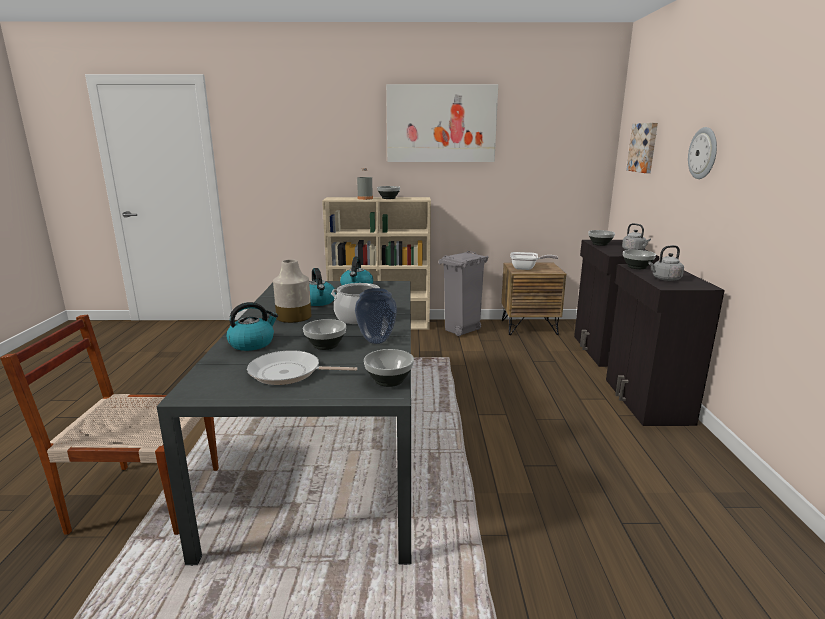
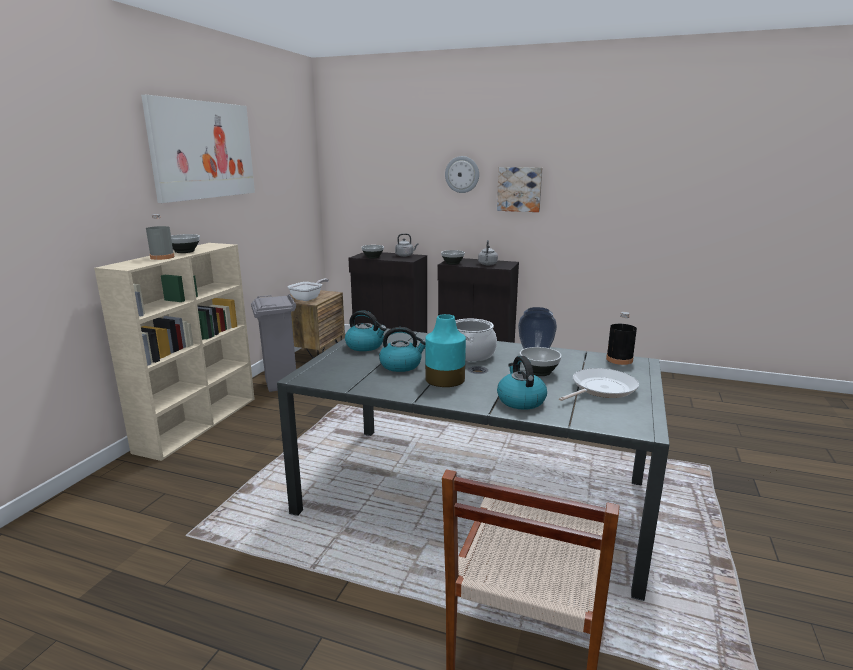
camera: 70 degrees left, 0 degrees up
frying pan [247,350,358,385] -> frying pan turned 150 degrees counterclockwise [559,368,639,401]
beige vase [273,259,311,323] -> turquoise vase [425,314,466,387]
bowl [364,349,414,387] -> black bottle [606,312,637,365]
picture [626,123,658,173] -> picture moved to [497,167,542,212]

